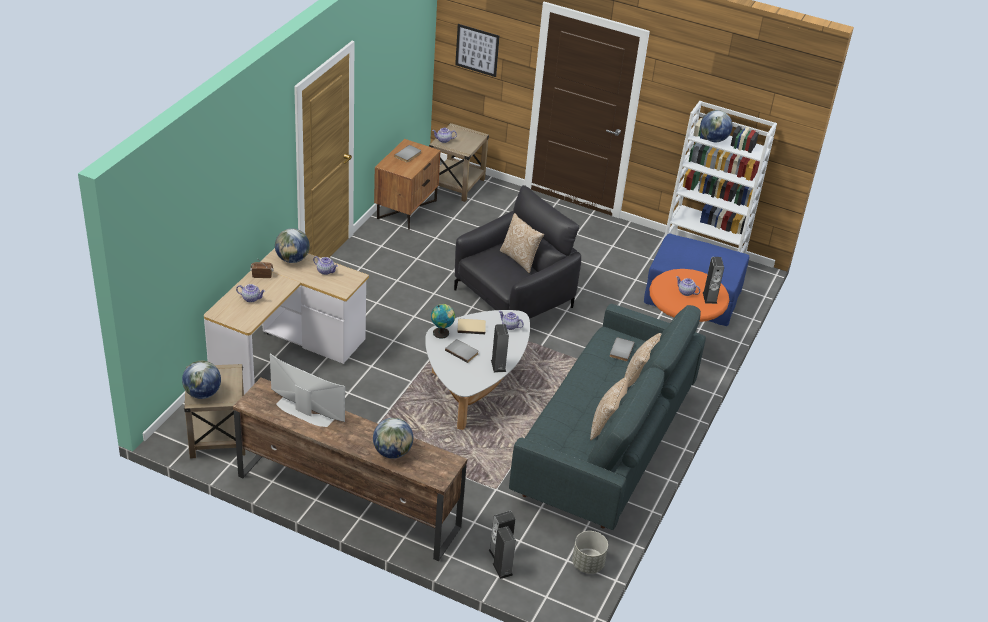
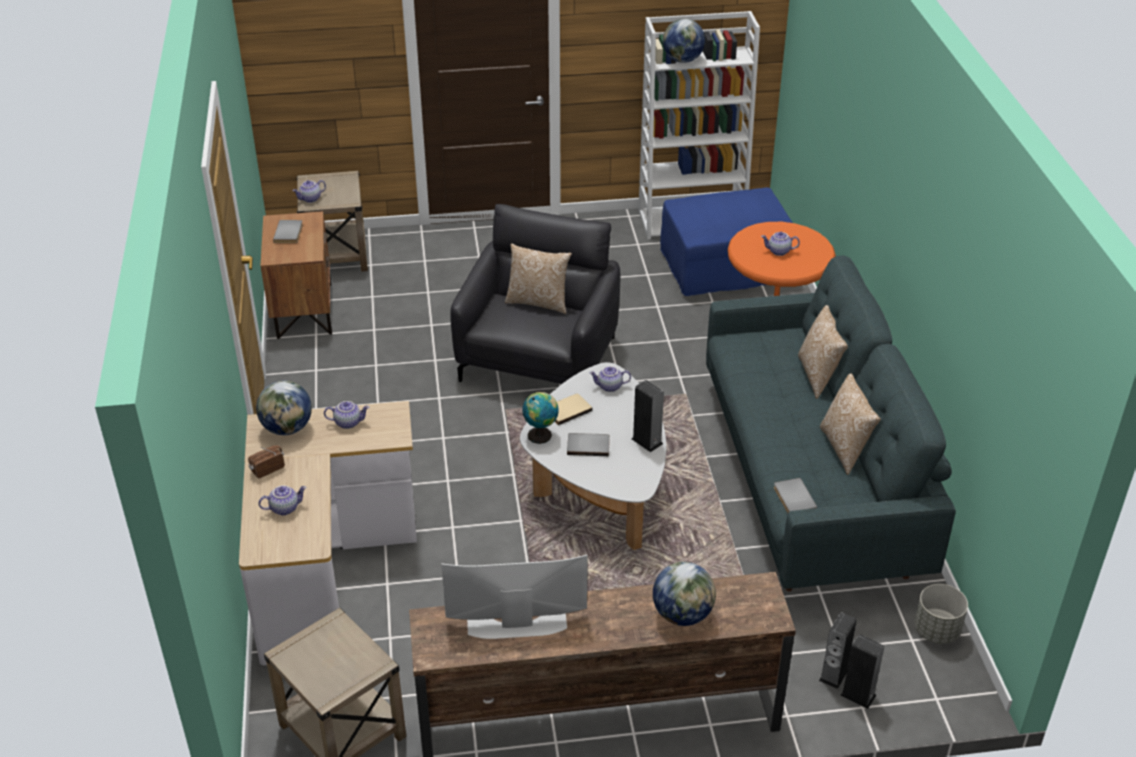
camera: 30 degrees left, 0 degrees up
globe [182,361,221,399] -> none
picture [455,24,499,77] -> none
grey book [610,338,635,361] -> grey book moved to [774,478,817,513]
speaker [703,257,724,304] -> none

